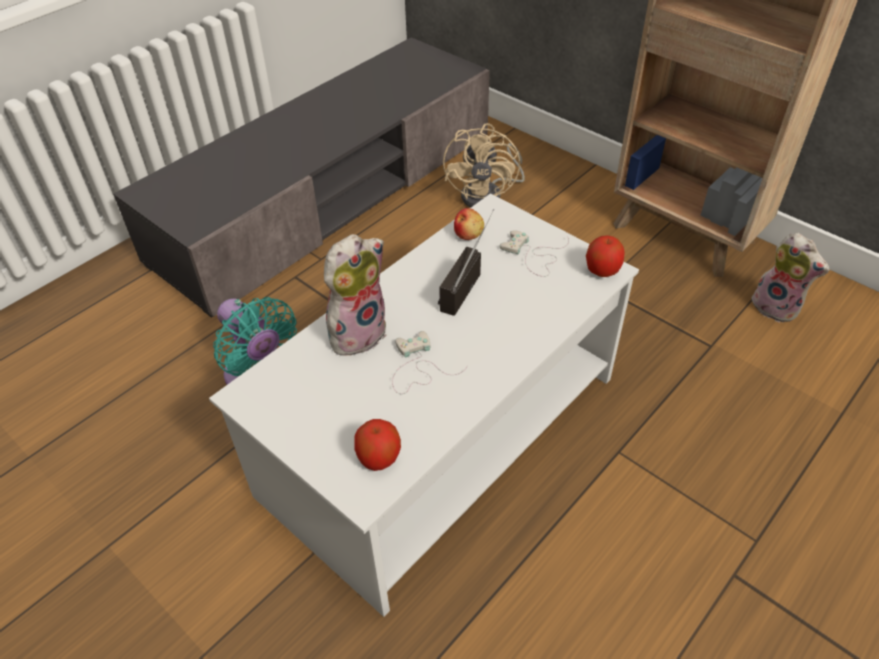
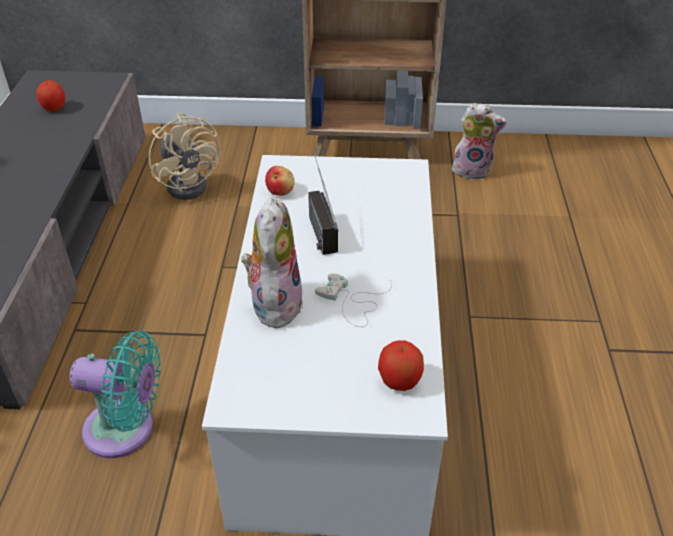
camera: 40 degrees left, 5 degrees down
white game controller [500,230,569,277] -> none
apple [586,235,625,277] -> apple moved to [36,80,65,111]

